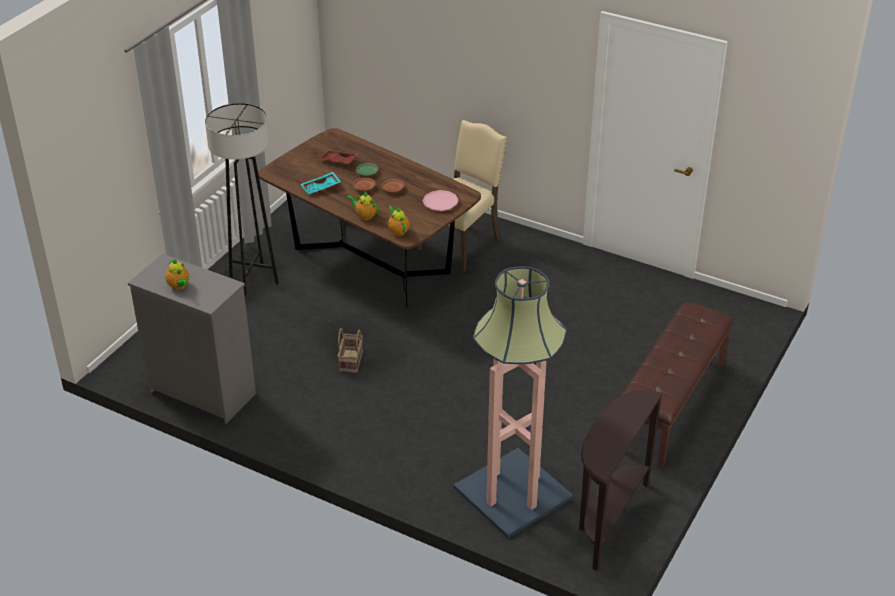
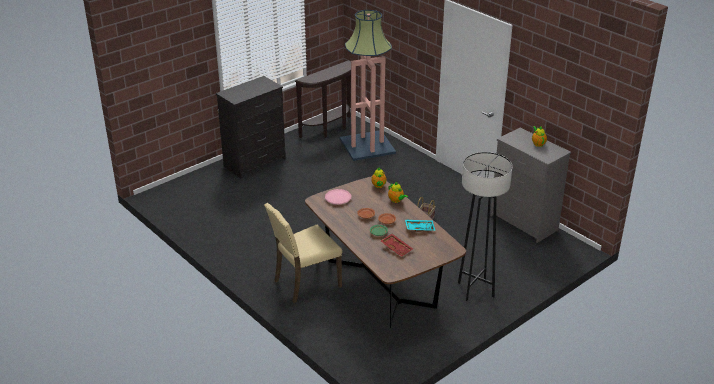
camera: 160 degrees left, 5 degrees down
brown bench [621,302,734,467] -> black dresser [216,76,286,178]

